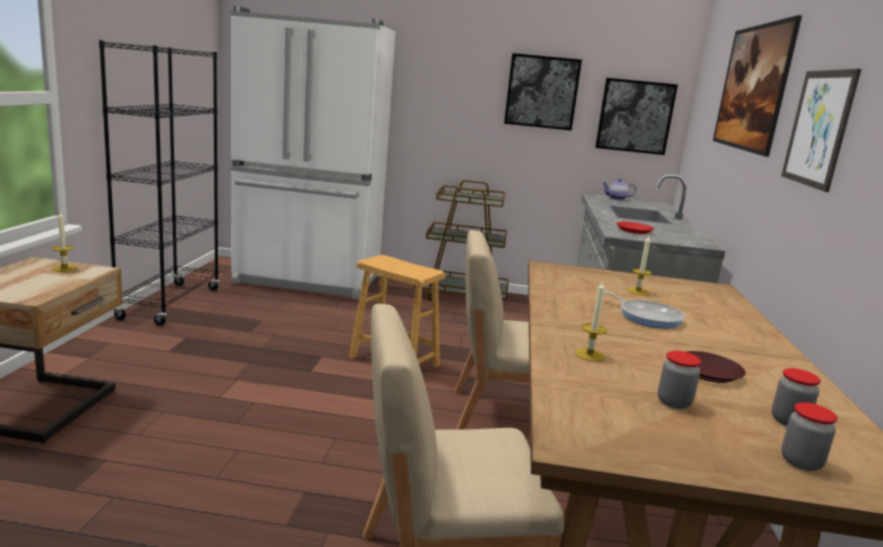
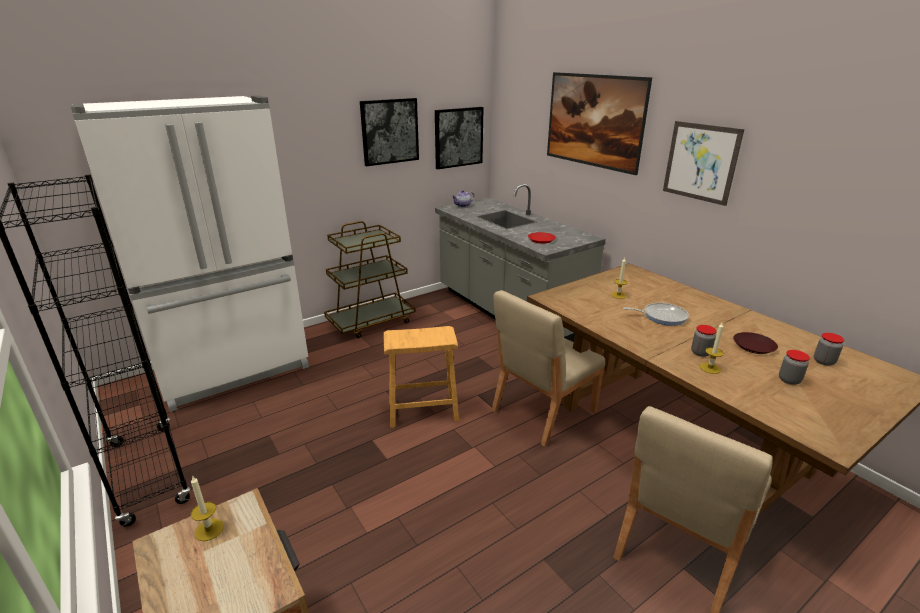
camera: 40 degrees left, 10 degrees up
jar [781,402,838,471] -> jar moved to [691,325,717,357]

